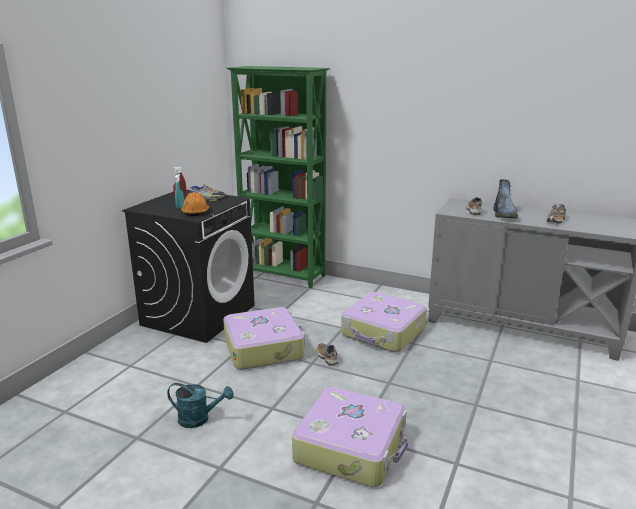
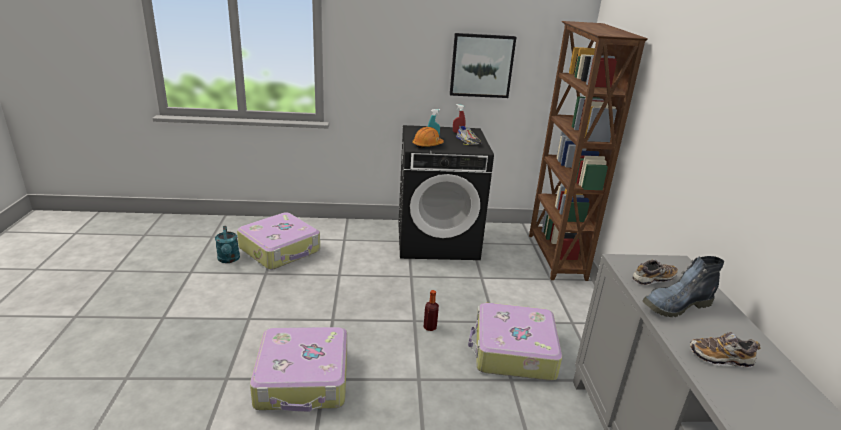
camera: 60 degrees right, 5 degrees up
turquoise watering can [167,383,234,428] -> turquoise watering can moved to [215,226,240,263]
suitcase [223,307,305,370] -> suitcase moved to [237,212,320,270]
green bookcase [226,66,330,288] -> brown bookcase [529,21,648,281]
shoe [316,343,338,366] -> bottle [424,290,439,331]
none -> picture [450,33,516,98]

